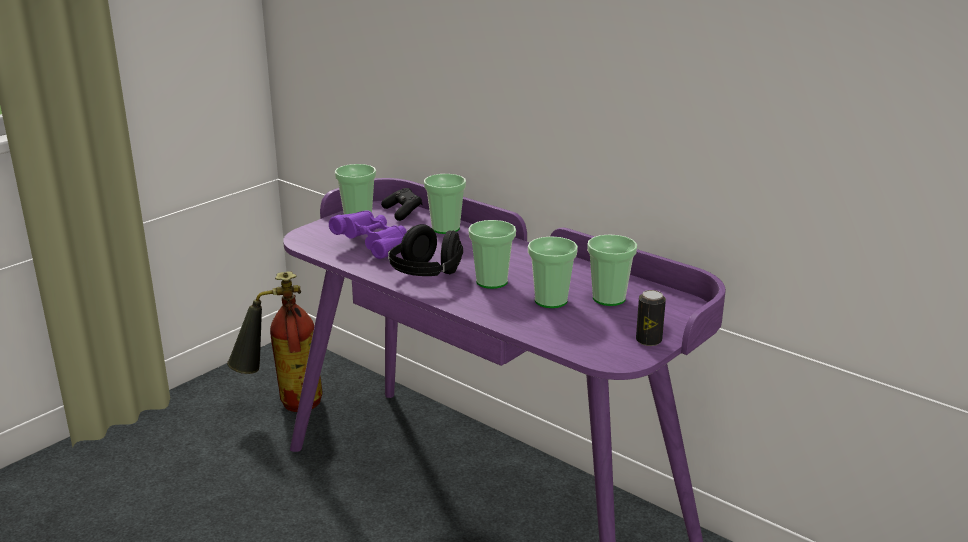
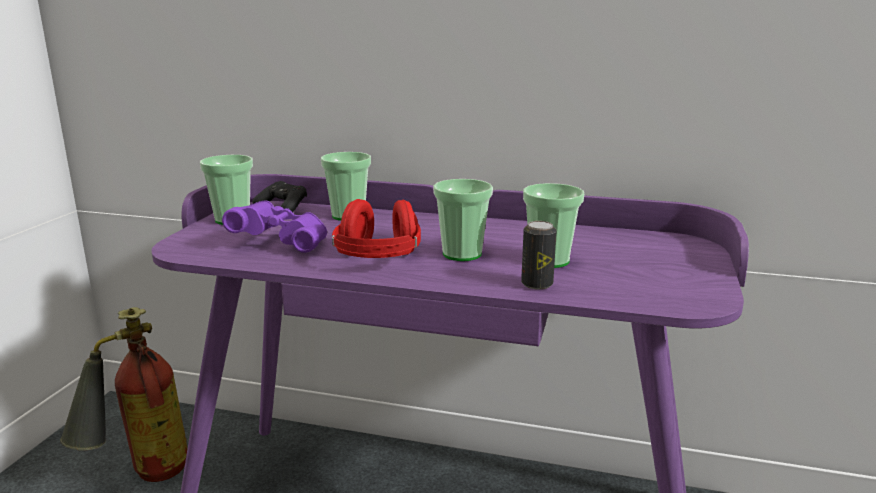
camera: 25 degrees left, 5 degrees down
black headphones [388,224,463,276] -> red headphones [332,199,421,258]
cup [587,235,637,306] -> none
can [636,290,666,346] -> can moved to [521,221,556,290]

